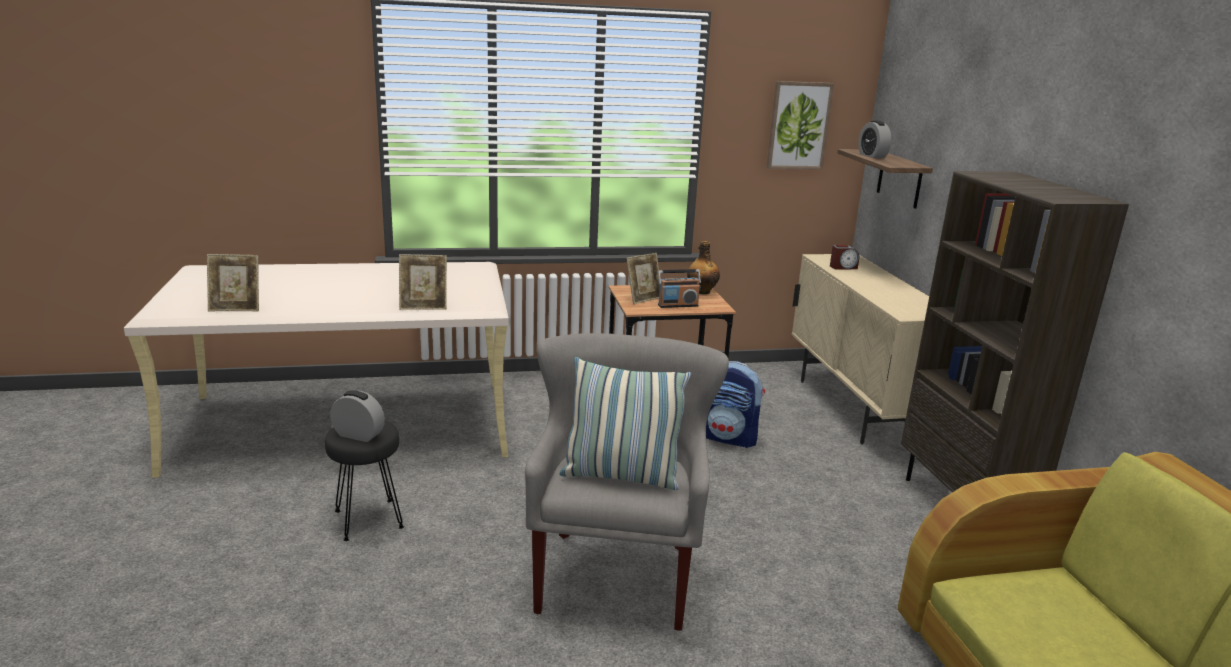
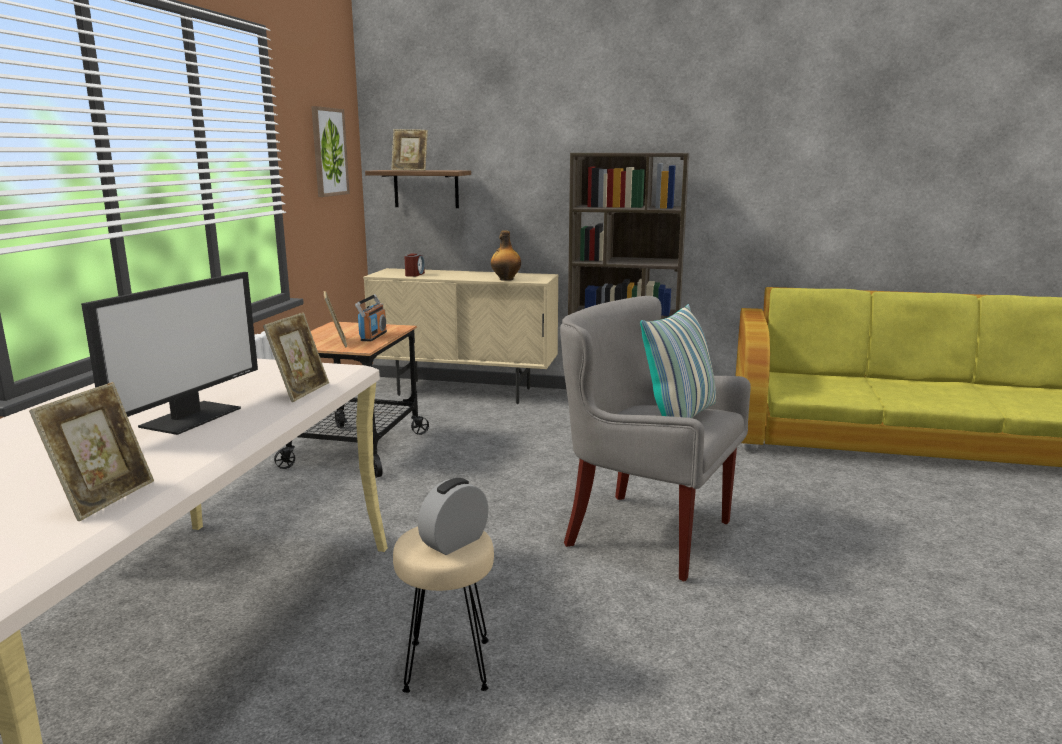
camera: 65 degrees left, 5 degrees down
black stool [325,420,404,541] -> beige stool [393,526,494,693]
bottle [687,241,720,294] -> bottle moved to [491,231,521,281]
backpack [706,361,765,448] -> none
alarm clock [858,121,891,158] -> picture frame [391,129,428,171]
none -> monitor [81,272,258,435]

